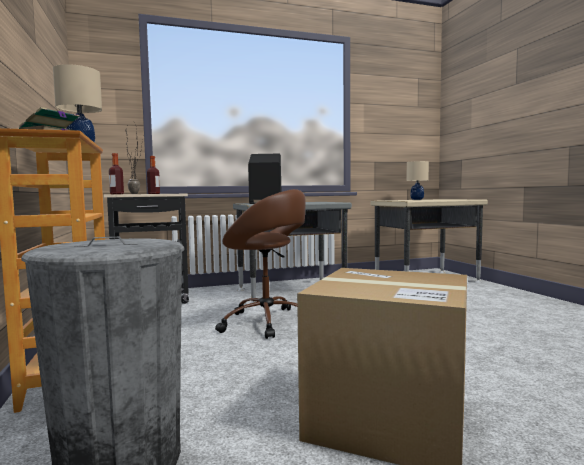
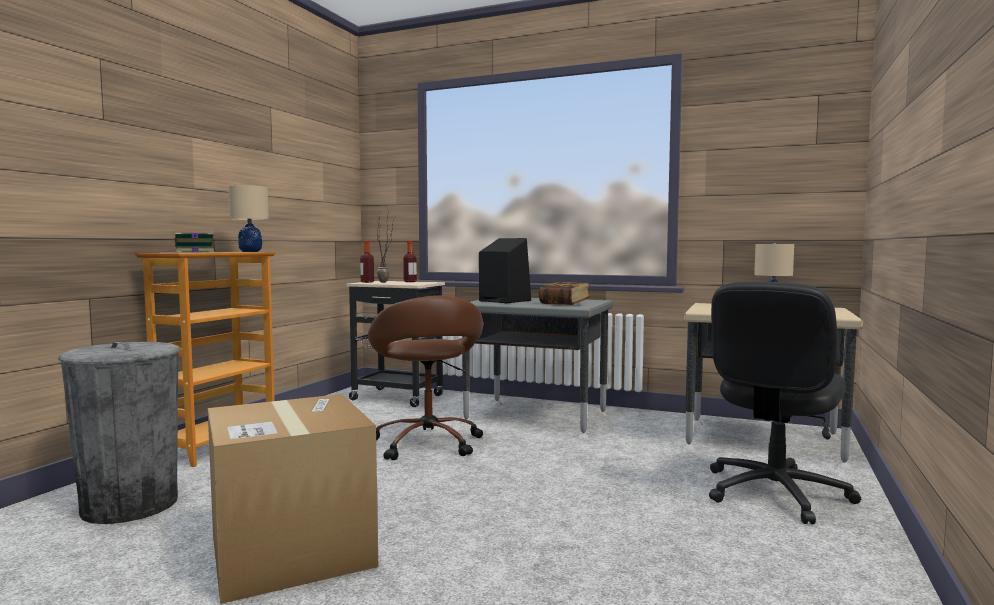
camera: 40 degrees right, 0 degrees up
none -> book [538,282,591,305]
none -> black office chair [709,281,861,524]

